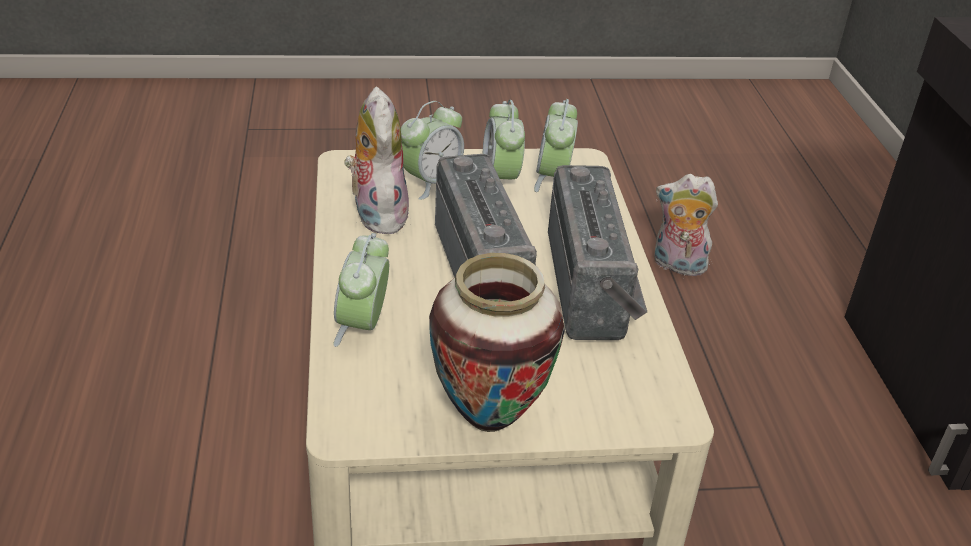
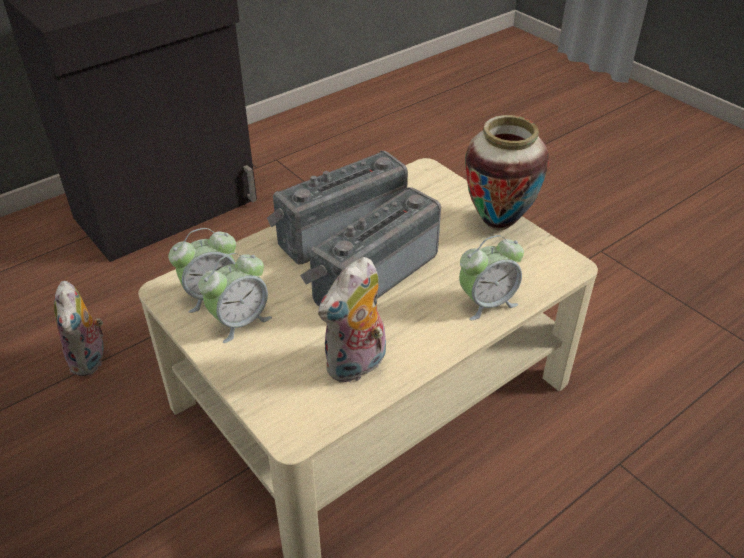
camera: 120 degrees left, 5 degrees up
alarm clock [401,101,464,200] -> none

